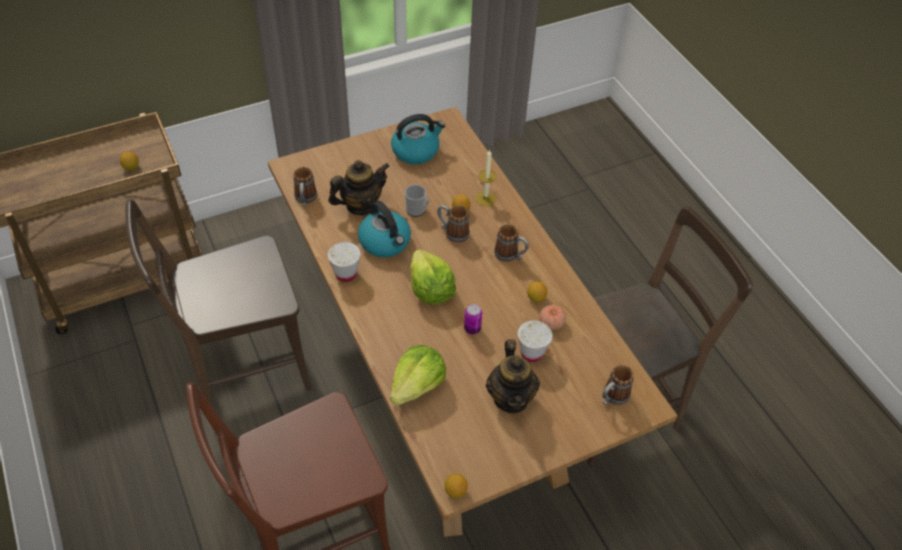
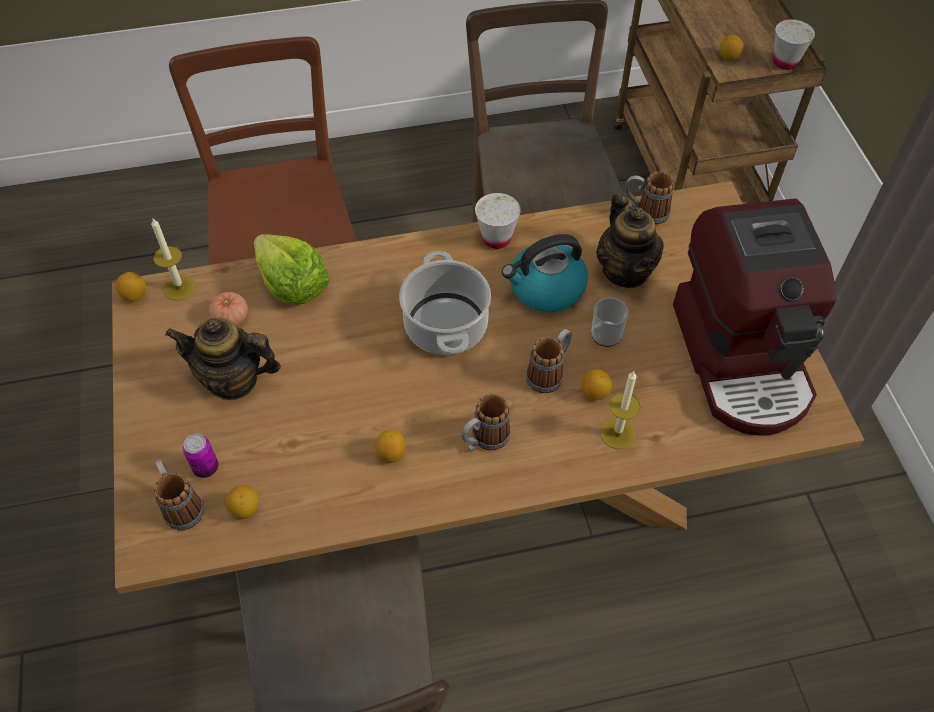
camera: 105 degrees right, 5 degrees up
kettle [391,114,445,164] -> coffee machine [673,199,837,436]
lettuce [410,249,456,305] -> cooking pot [399,251,491,355]
can [464,304,482,335] -> can moved to [183,434,218,478]
white cup [518,320,553,362] -> white cup moved to [773,20,815,70]
tomato [539,305,566,330] -> tomato moved to [209,292,248,325]
none -> candle [151,217,196,301]
none -> lemon [225,485,259,519]

